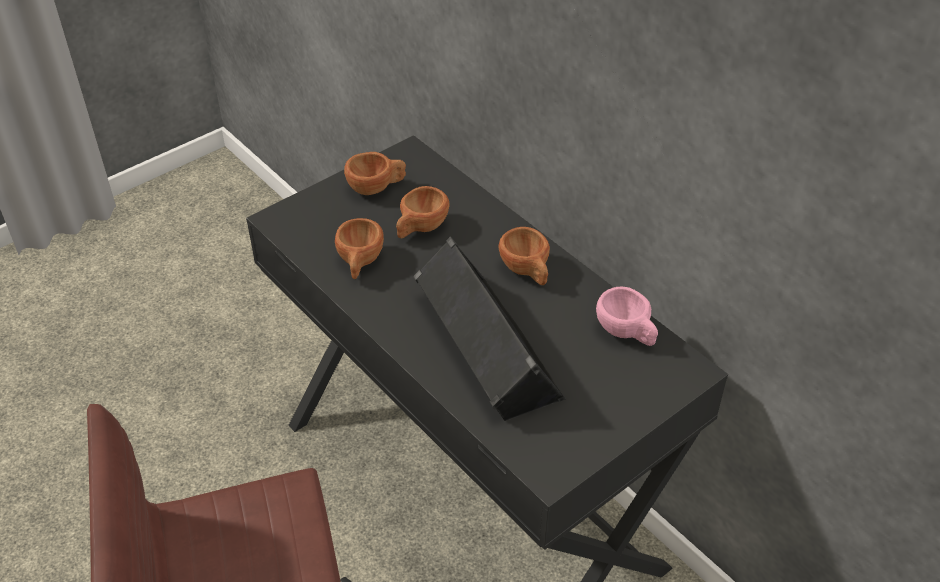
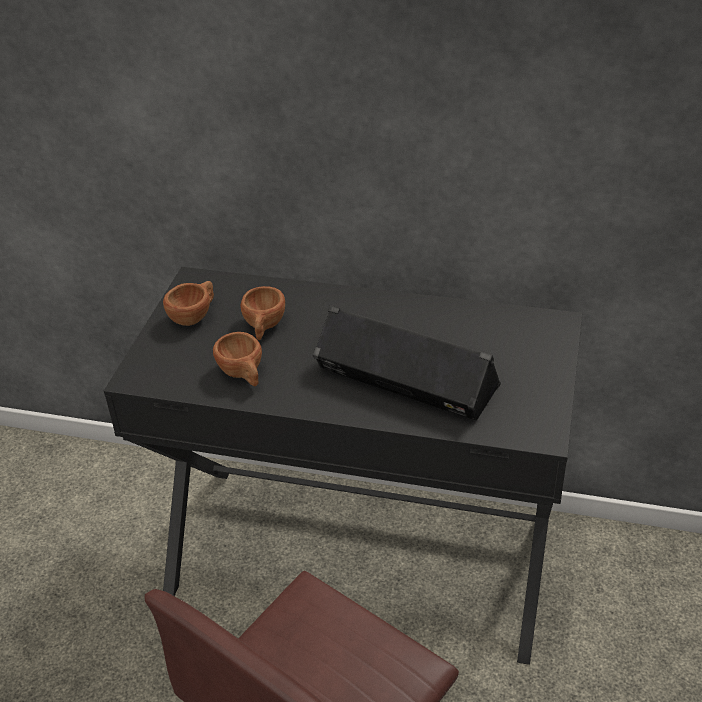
camera: 35 degrees left, 5 degrees down
brown cup [498,227,550,285] -> none
pink cup [596,287,658,346] -> none

